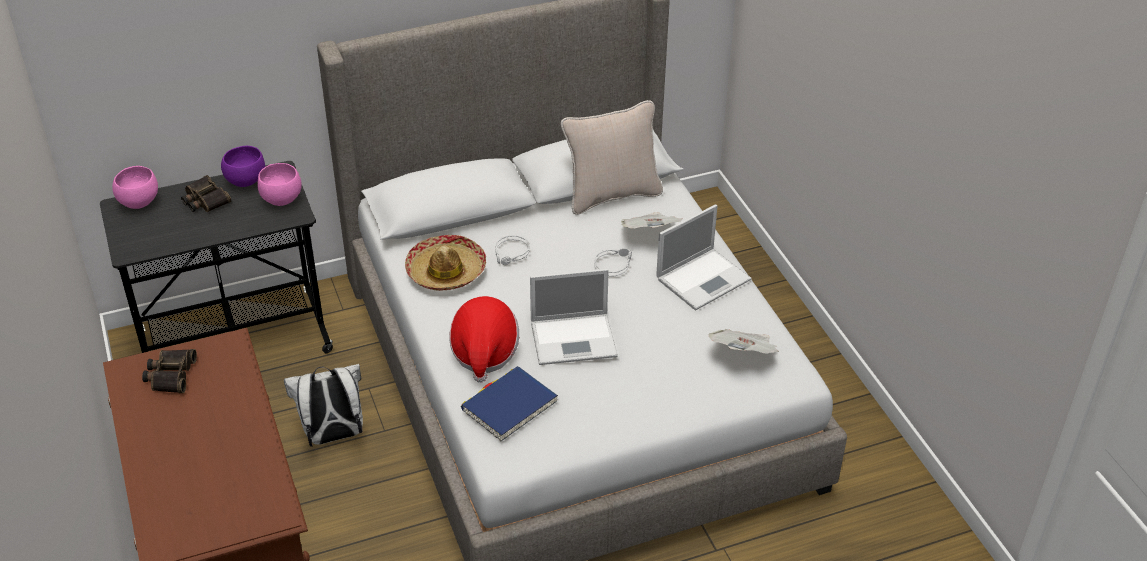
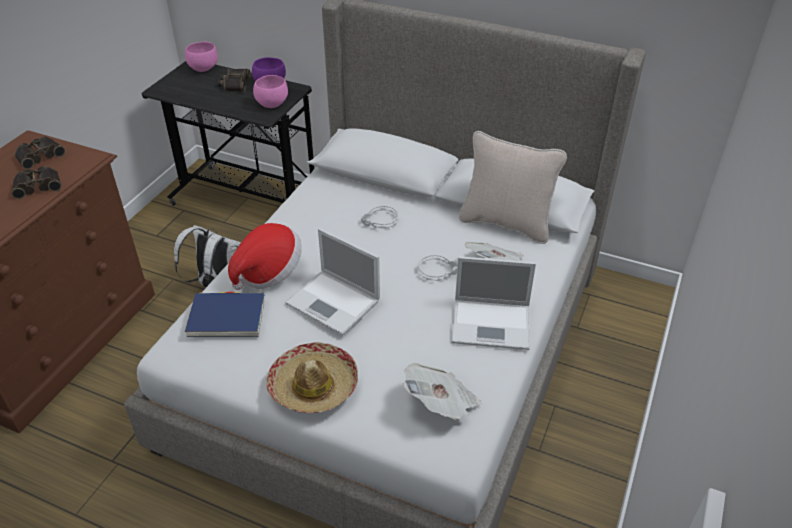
camera: 45 degrees right, 0 degrees up
hat [405,235,486,291] -> hat moved to [266,342,358,413]
none -> binoculars [11,166,62,199]

